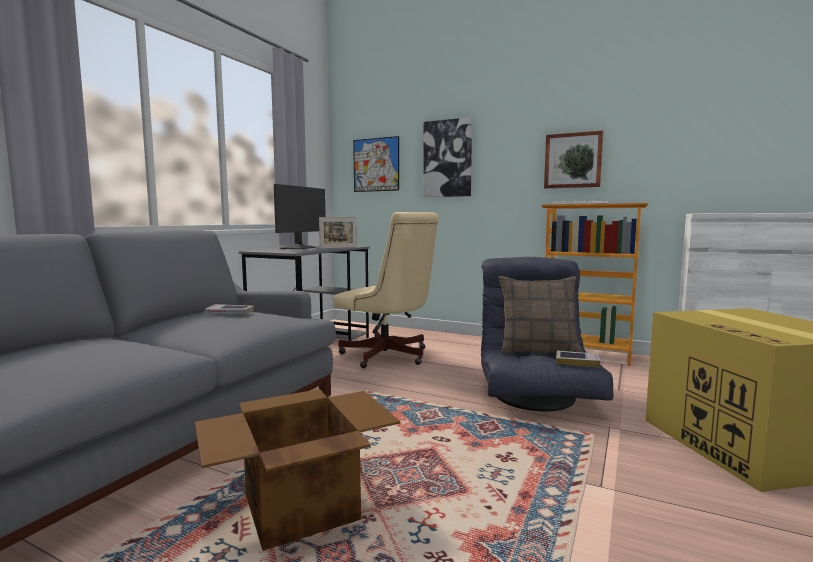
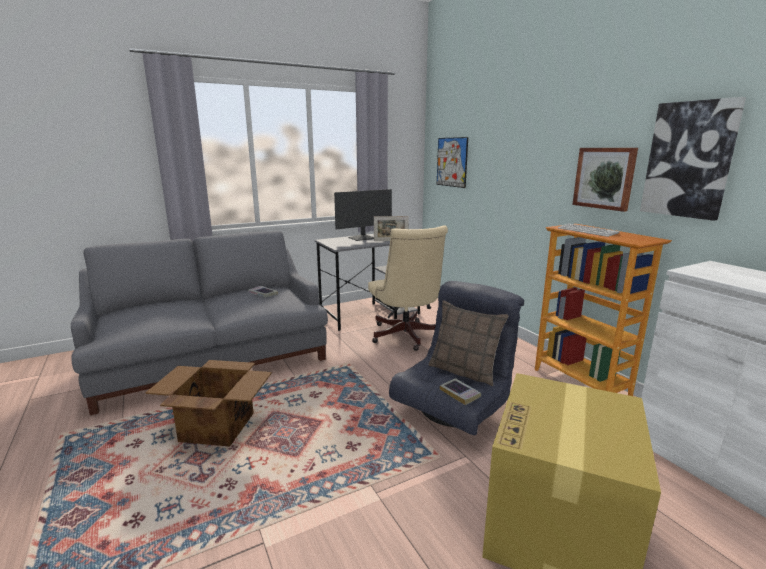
camera: 35 degrees right, 10 degrees up
picture [423,117,472,197] -> picture moved to [640,97,746,221]

